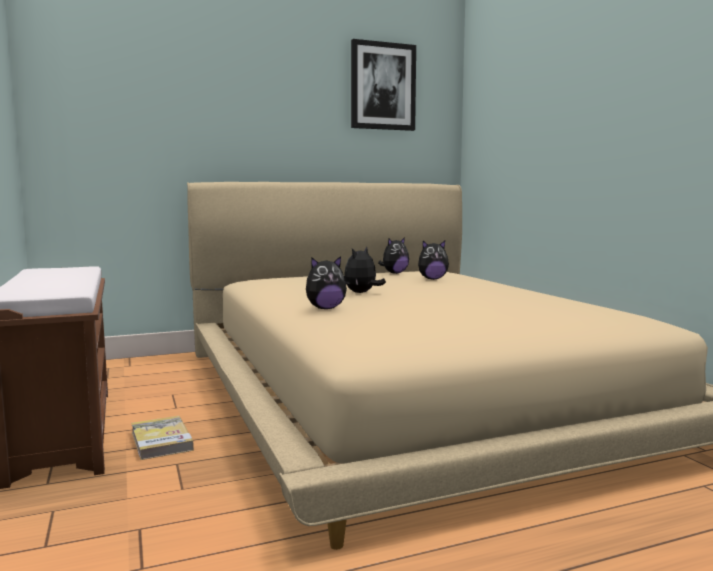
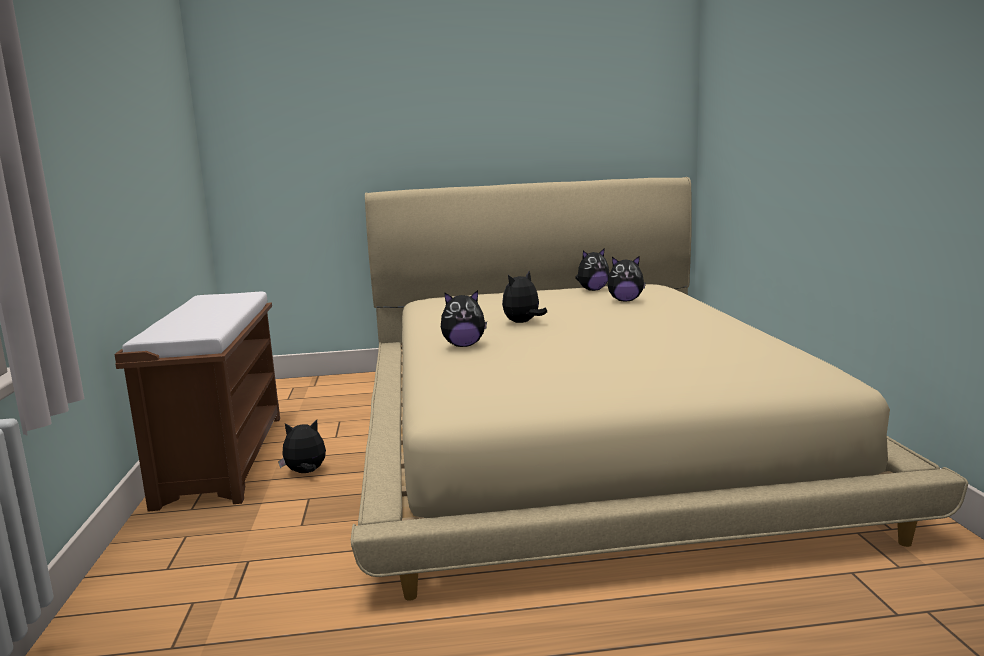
camera: 15 degrees right, 5 degrees up
book [131,416,194,460] -> plush toy [278,420,326,473]
picture [351,39,416,131] -> none

